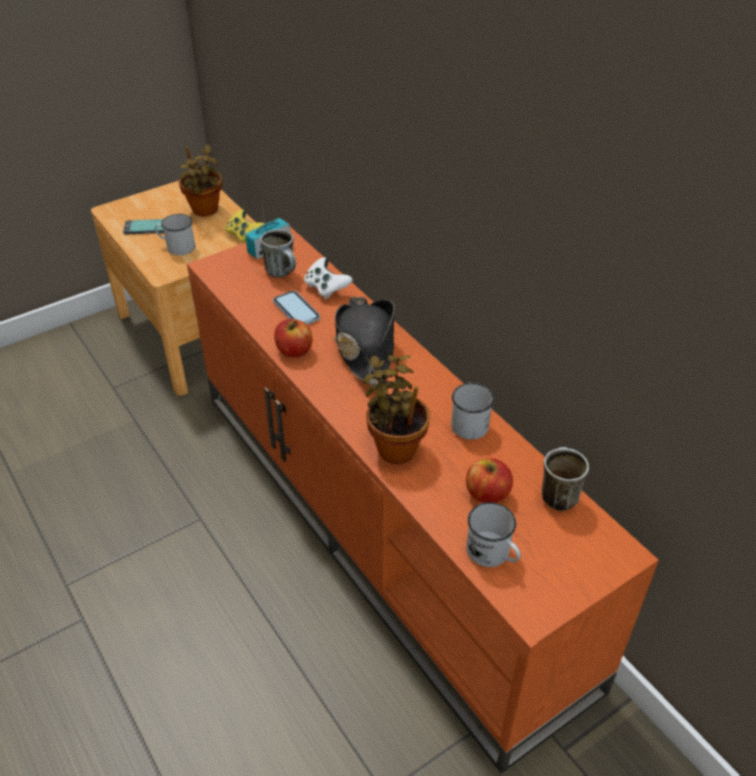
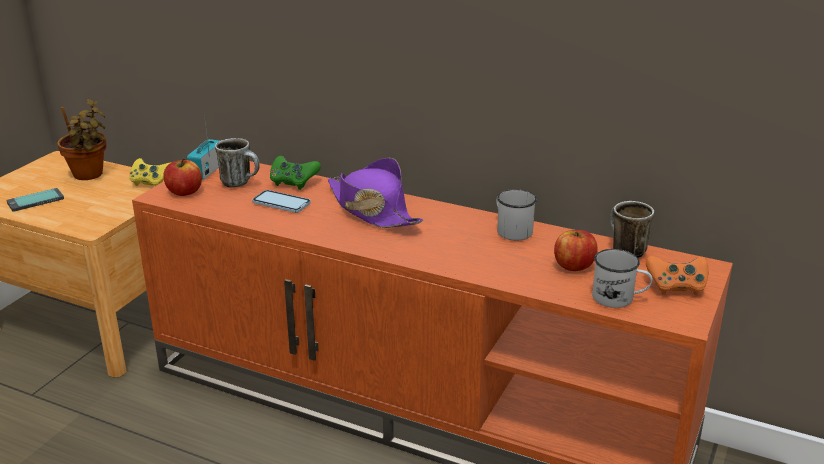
camera: 30 degrees left, 15 degrees down
white mug [155,214,195,255] -> none
apple [274,319,313,357] -> apple moved to [163,158,202,196]
white game controller [304,257,352,299] -> green game controller [270,156,321,190]
black hat [335,296,395,385] -> purple hat [328,158,423,228]
potted plant [363,355,430,464] -> none
none -> orange game controller [646,256,708,295]

